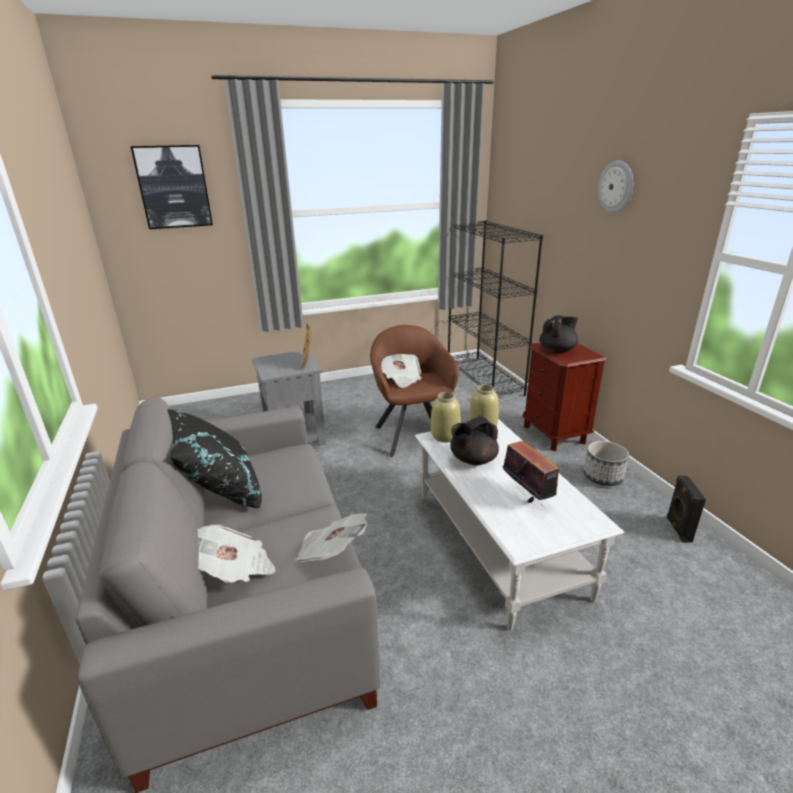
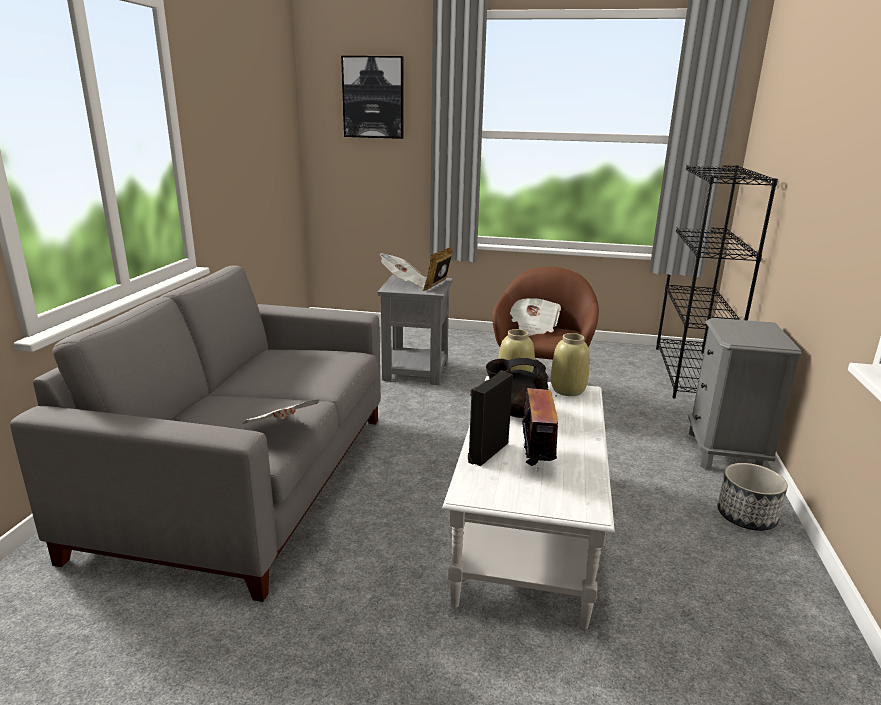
camera: 30 degrees right, 5 degrees down
black pillow [168,409,262,508] -> none
newspaper [197,524,276,583] -> newspaper moved to [380,253,425,287]
brown nightstand [522,343,606,451] -> grey nightstand [688,318,801,470]
black teapot [539,315,579,353] -> none
wall clock [598,161,633,213] -> none
black speaker [666,475,706,543] -> black speaker moved to [468,370,513,466]

